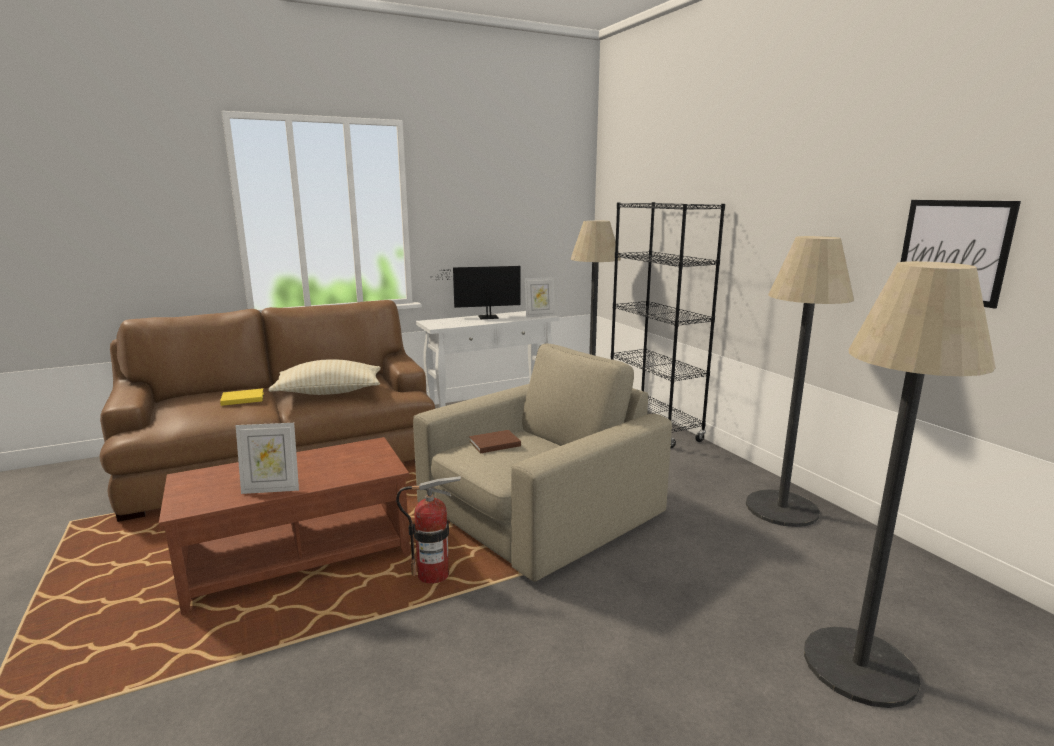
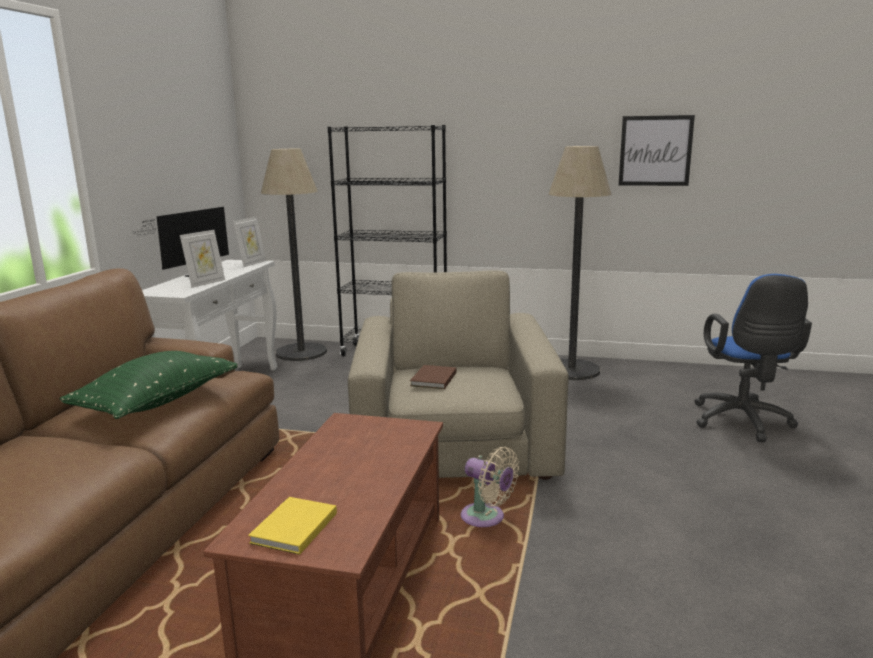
camera: 50 degrees left, 0 degrees up
yellow book [220,388,264,406] -> yellow book moved to [248,497,337,555]
picture frame [235,423,299,494] -> picture frame moved to [180,230,225,288]
beige pillow [268,359,381,395] -> green pillow [60,351,238,419]
fire extinguisher [396,476,461,584] -> beige fan [461,447,519,527]
floor lamp [804,261,996,708] -> blue office chair [695,274,812,442]

